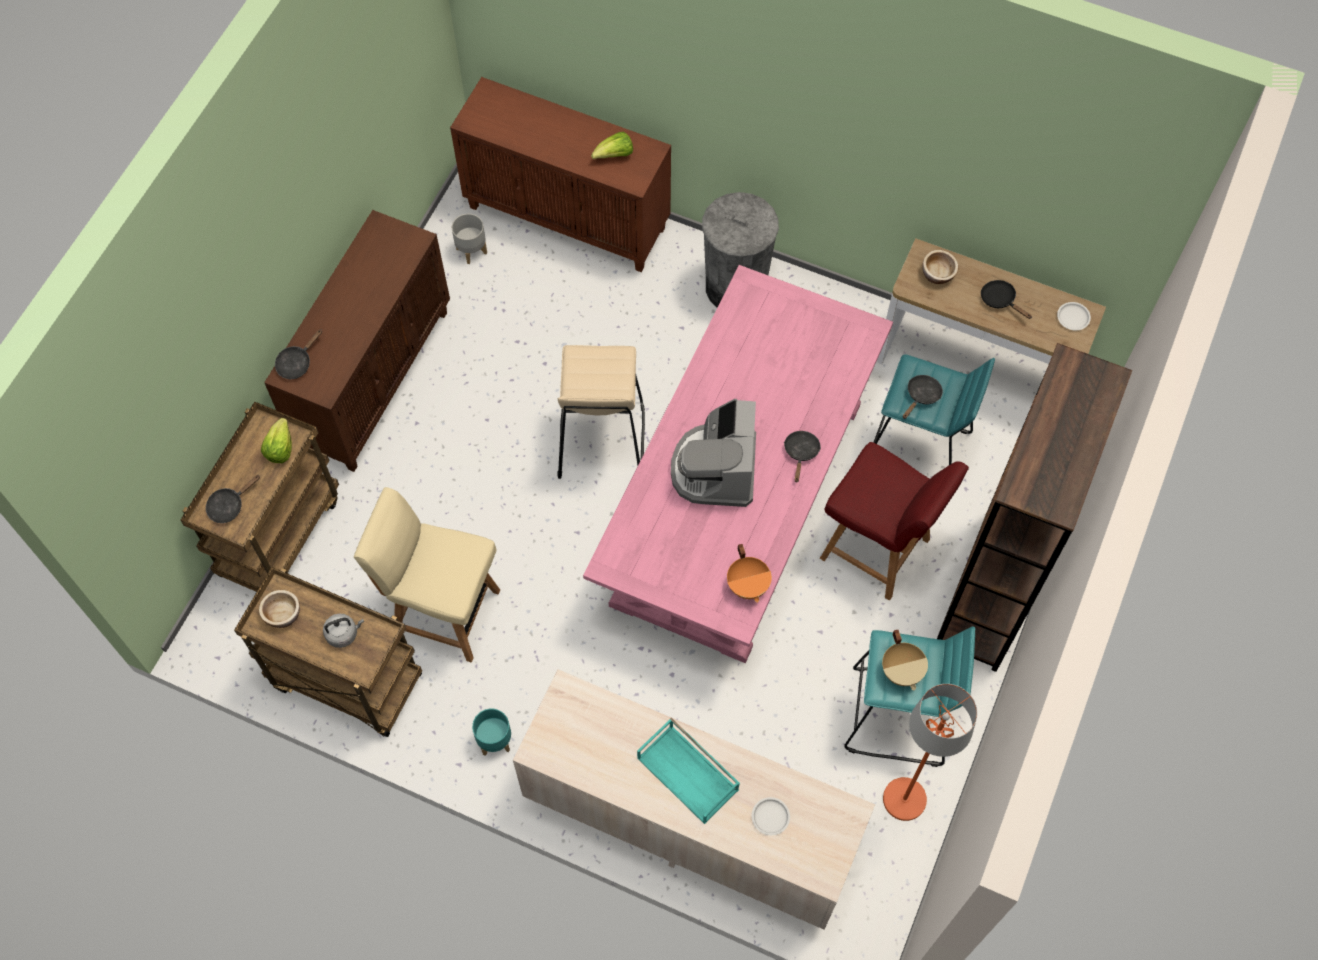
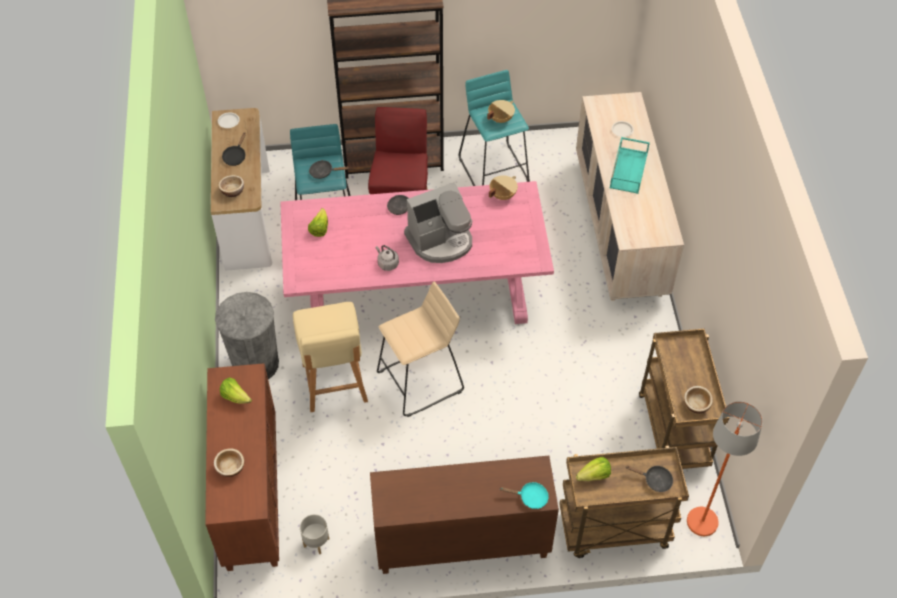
camera: 120 degrees left, 10 degrees down
black frying pan [275,329,322,379] -> turquoise frying pan [500,482,549,509]
grey kettle [323,614,364,648] -> grey kettle moved to [376,245,399,271]
beige chair [354,487,500,662] -> beige chair moved to [293,302,368,412]
turquoise planter [472,708,511,756] -> none
orange cooking pot [727,544,772,603] -> beige cooking pot [489,175,518,200]
orange floor lamp [883,684,977,821] -> orange floor lamp moved to [687,401,763,536]
none -> bowl [214,448,244,477]
none -> lettuce [308,208,328,237]

